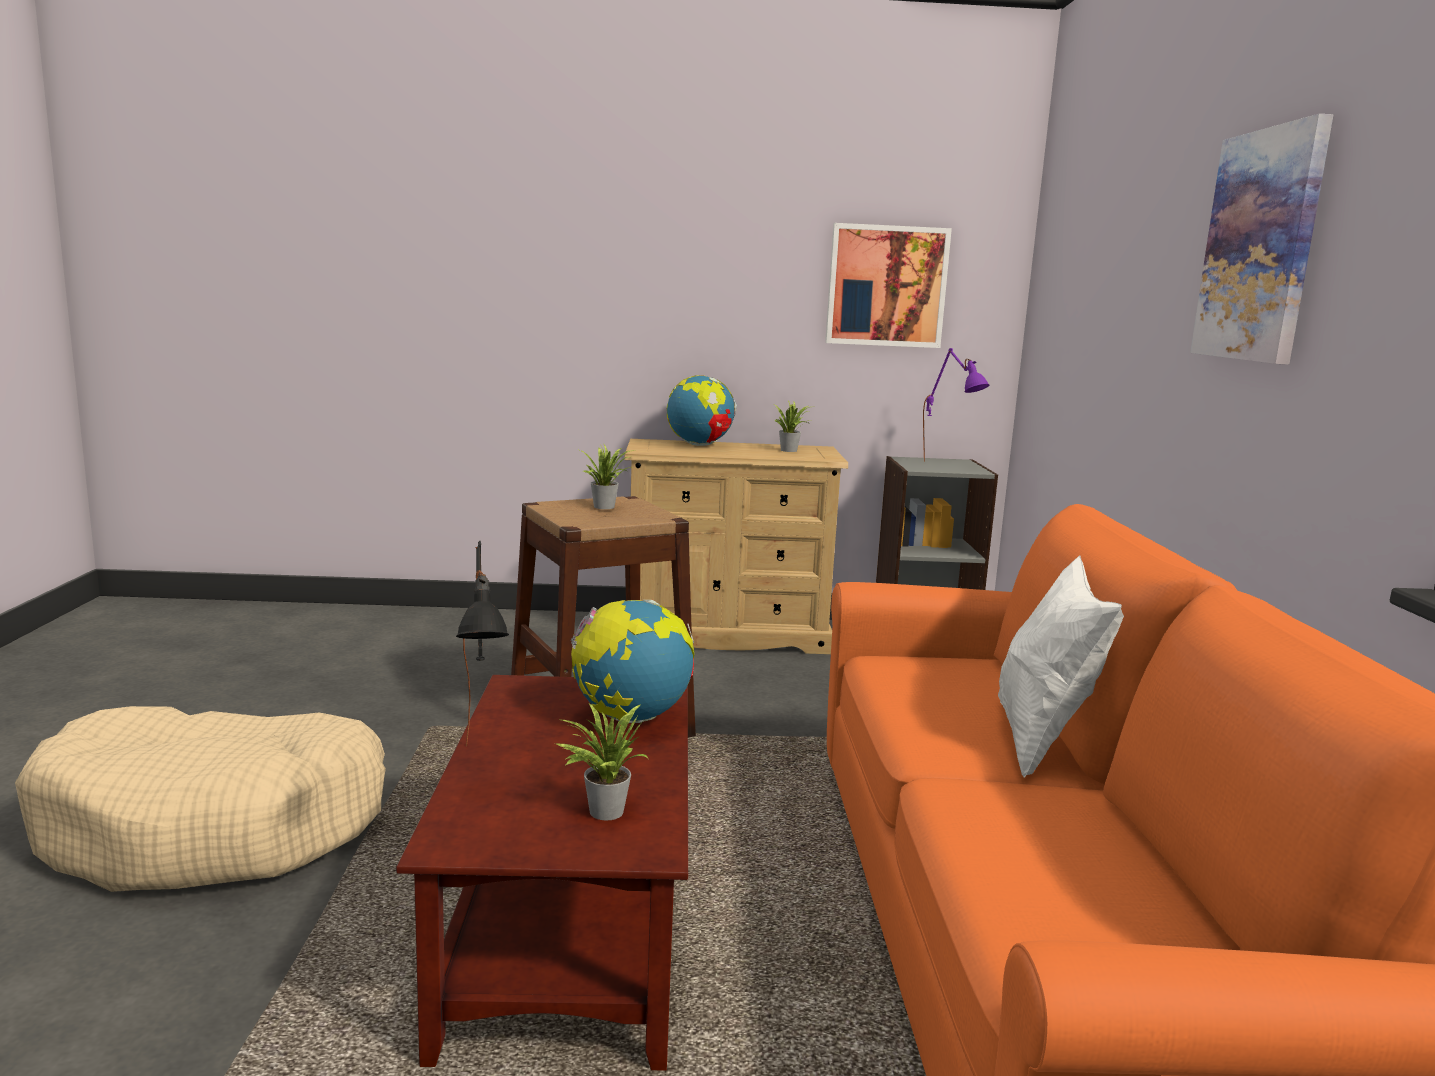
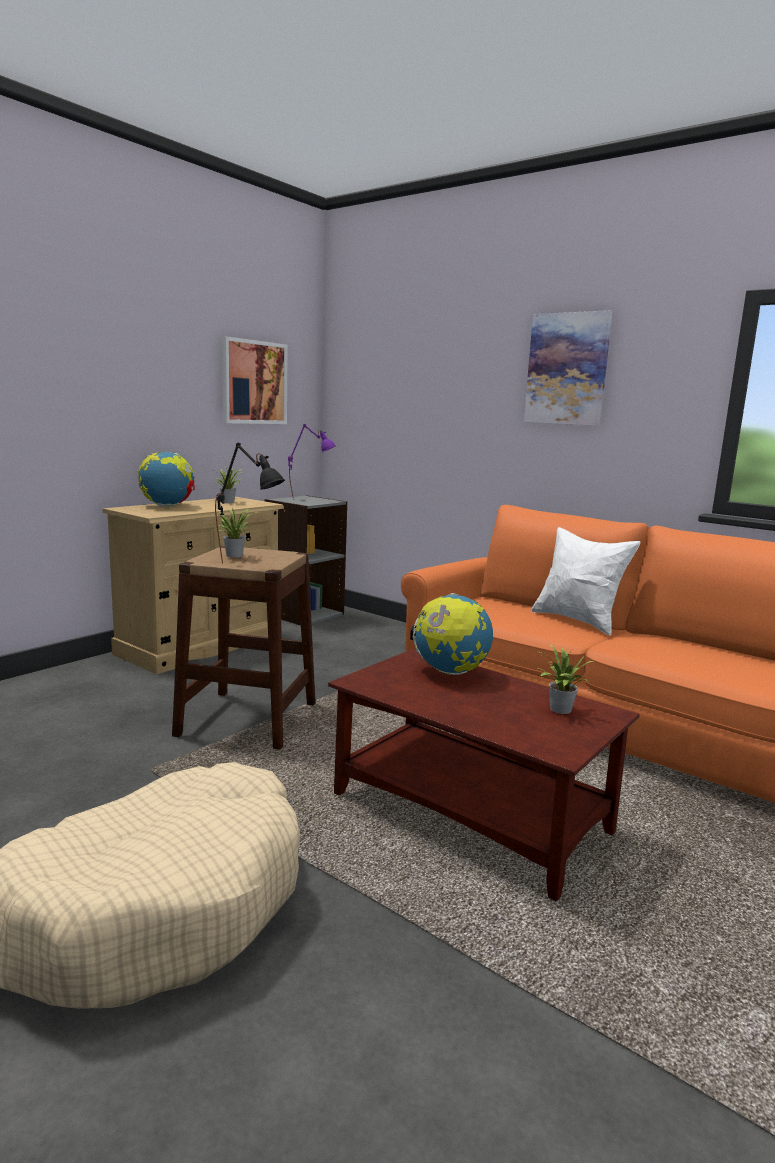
camera: 50 degrees left, 0 degrees up
black table lamp [456,541,509,746] -> black table lamp moved to [215,442,285,563]

